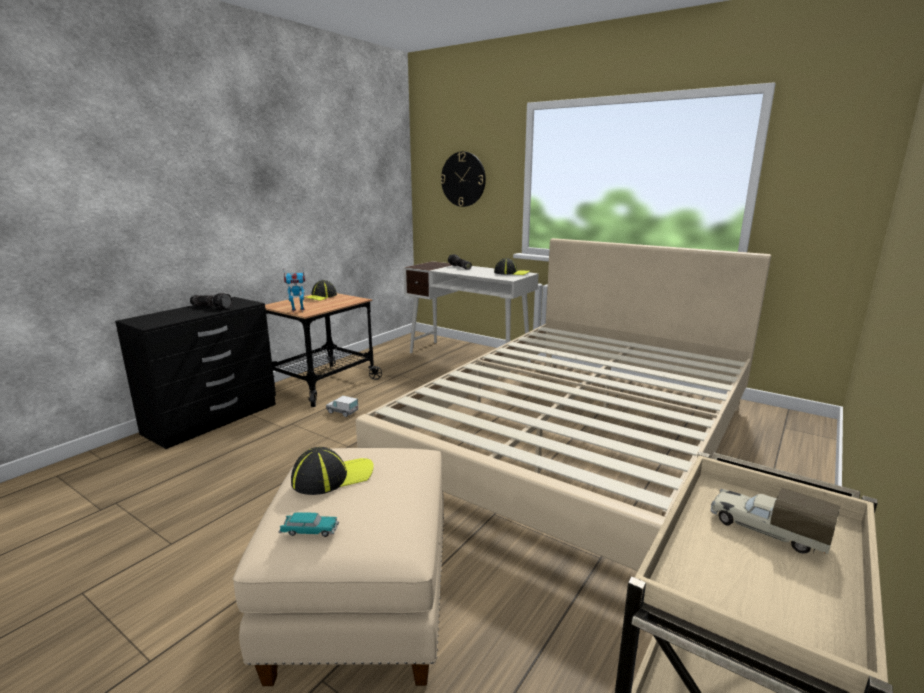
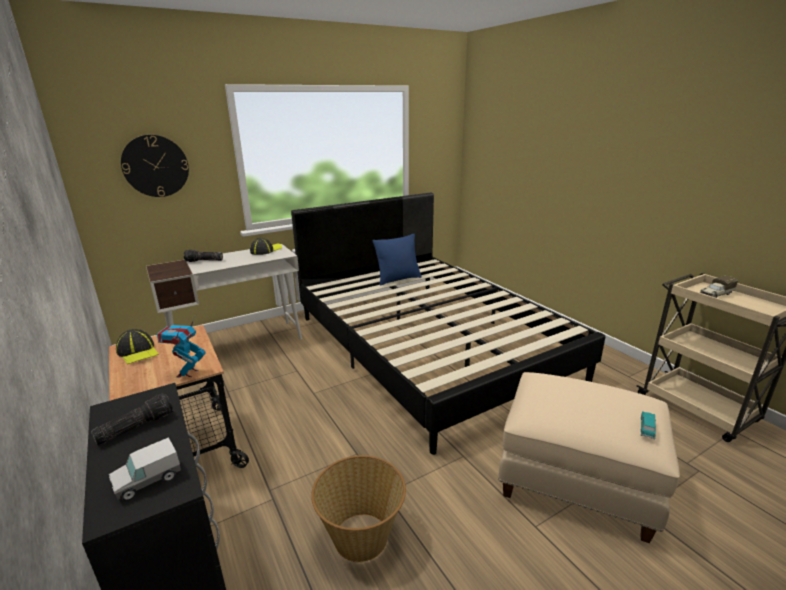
camera: 65 degrees left, 5 degrees up
cap [291,447,374,495] -> none
toy truck [326,396,358,417] -> toy truck moved to [109,437,181,501]
beige bed [356,238,771,571] -> black bed [291,193,605,455]
none -> basket [311,455,406,562]
none -> blue pillow [373,234,422,286]

